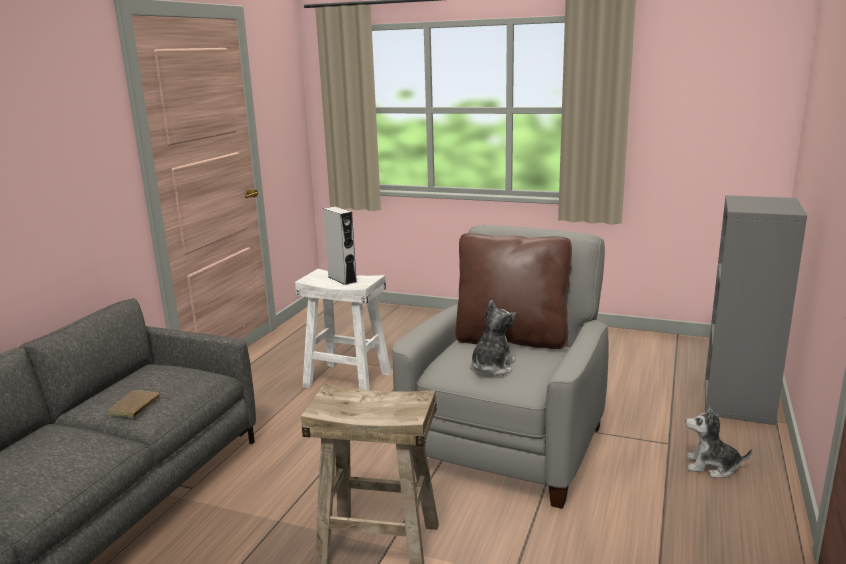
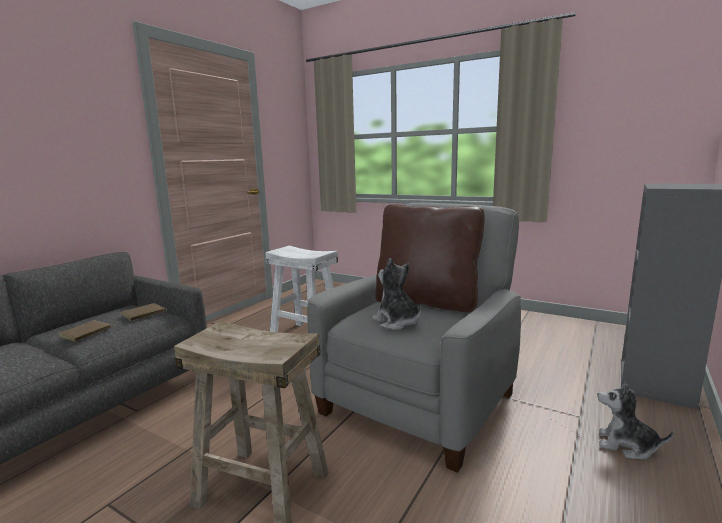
camera: 10 degrees right, 5 degrees down
grey speaker [323,206,357,285] -> none
plush toy [470,300,516,376] -> plush toy turned 75 degrees counterclockwise [372,258,421,330]
none -> brown book [121,303,167,321]

